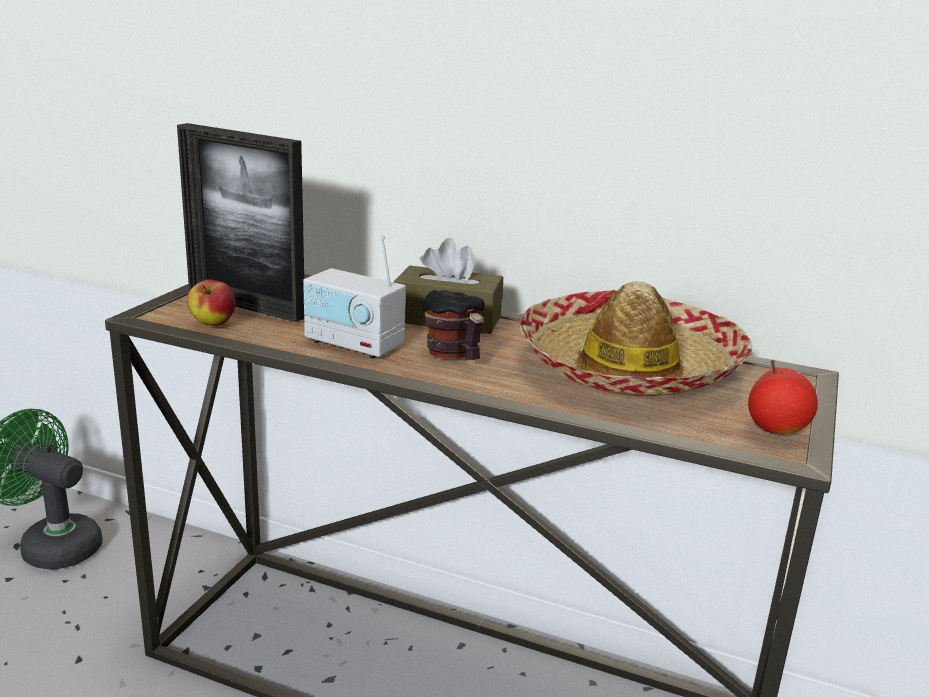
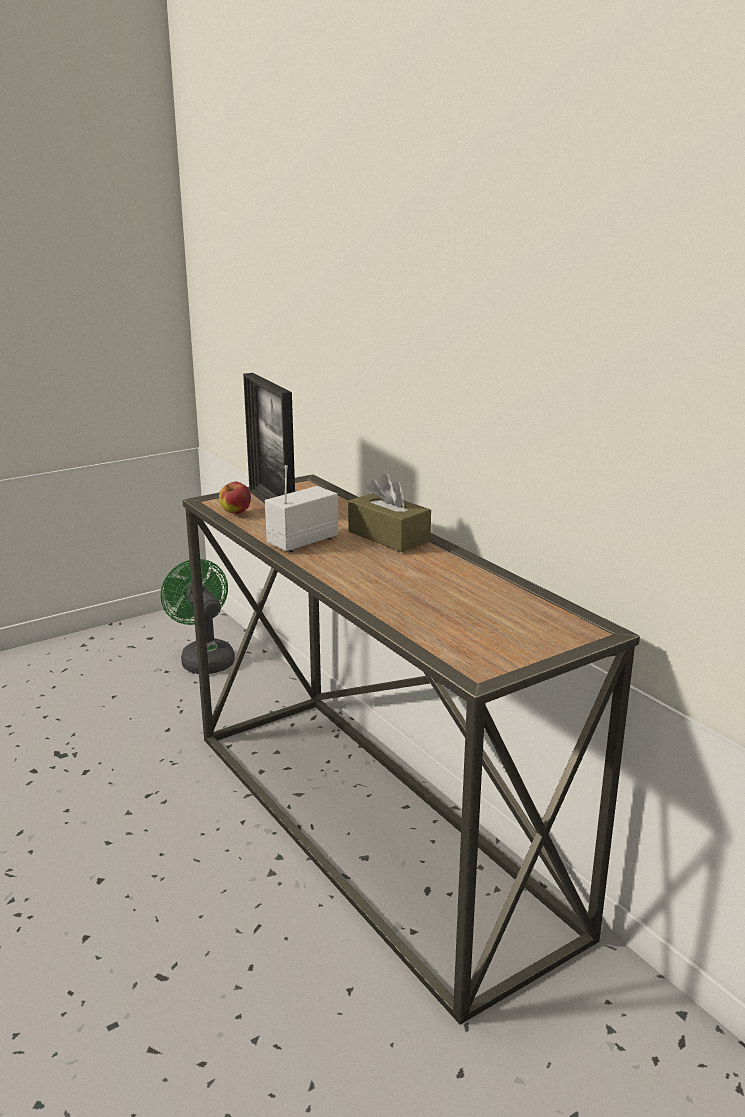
camera: 35 degrees right, 0 degrees up
radio [303,235,406,359] -> radio turned 75 degrees clockwise [265,465,338,552]
mug [423,290,485,360] -> none
hat [520,282,752,396] -> none
apple [748,360,818,434] -> none

